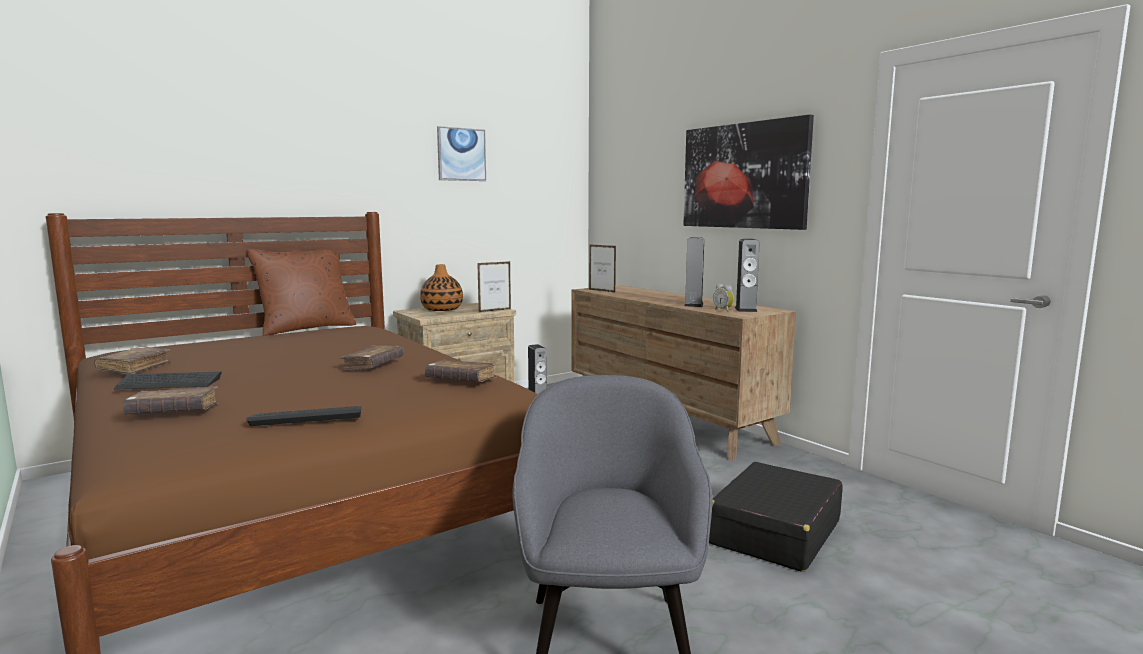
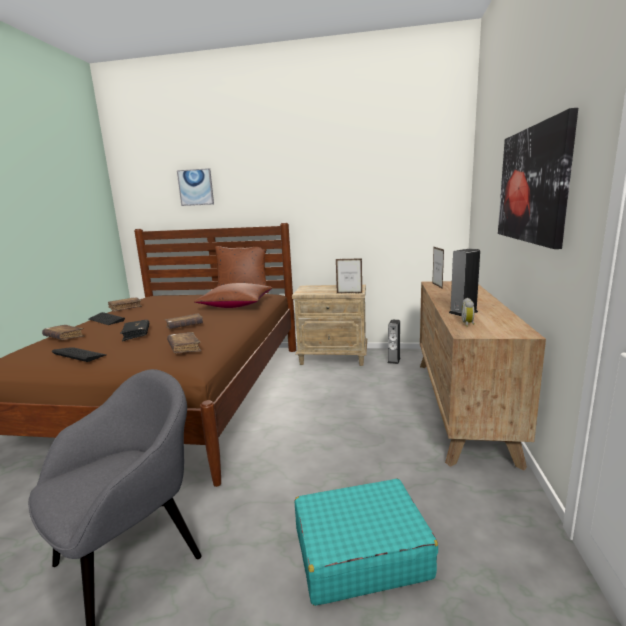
camera: 45 degrees right, 5 degrees up
vase [420,264,463,311] -> none
picture [437,126,486,181] -> picture moved to [177,168,214,206]
black suitcase [709,462,842,572] -> turquoise suitcase [294,479,438,606]
speaker [735,239,760,312] -> none
none -> black book [120,320,149,341]
none -> brown pillow [194,283,272,308]

